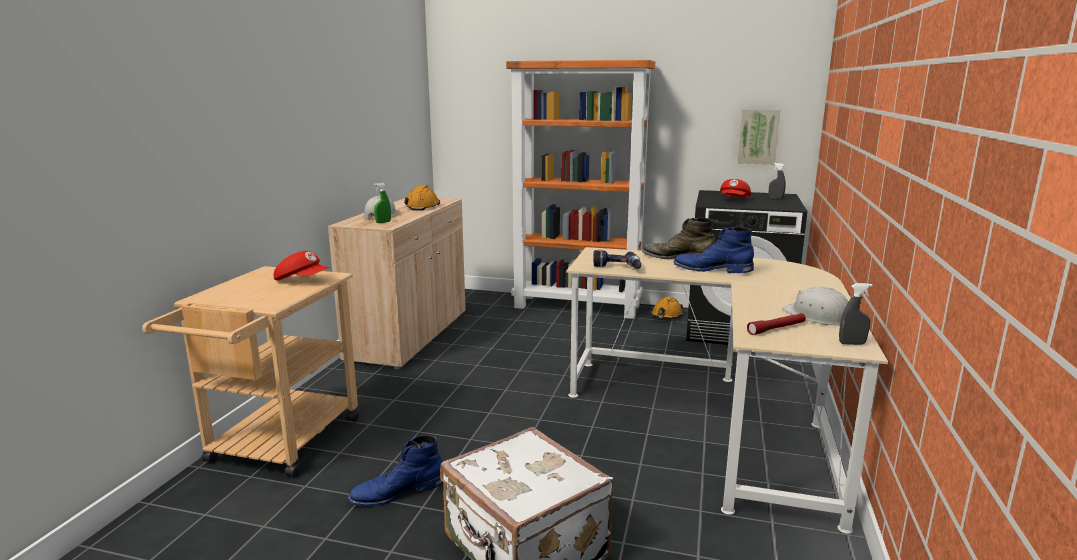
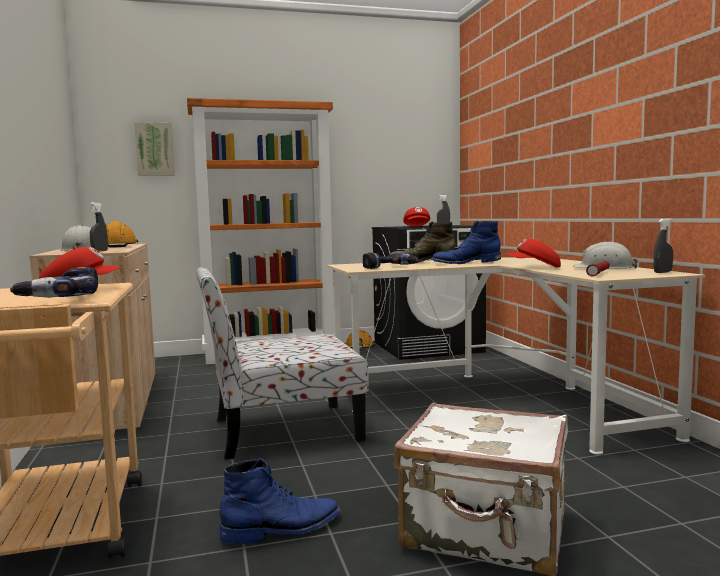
camera: 30 degrees left, 10 degrees down
blue boot [348,435,443,506] -> blue boot turned 150 degrees counterclockwise [219,458,340,545]
green spray bottle [374,183,391,223] -> grey spray bottle [90,202,108,251]
picture [737,109,780,164] -> picture moved to [134,122,175,176]
none -> power drill [10,267,98,298]
none -> chair [196,267,369,460]
none -> red cap [506,239,561,268]

